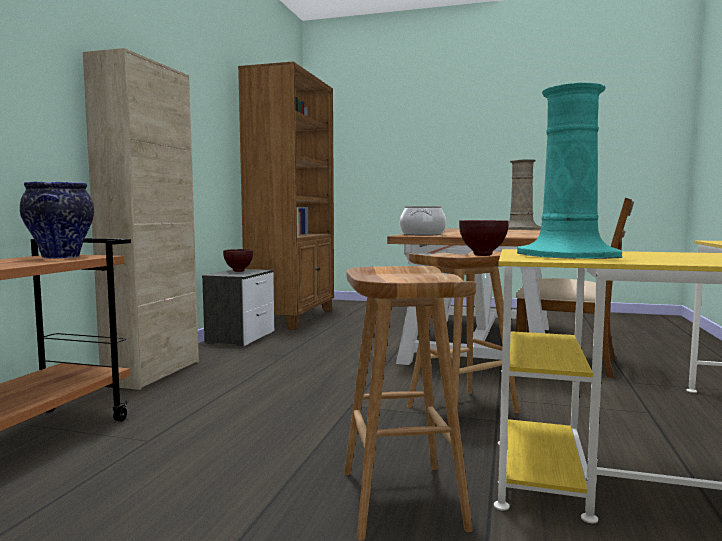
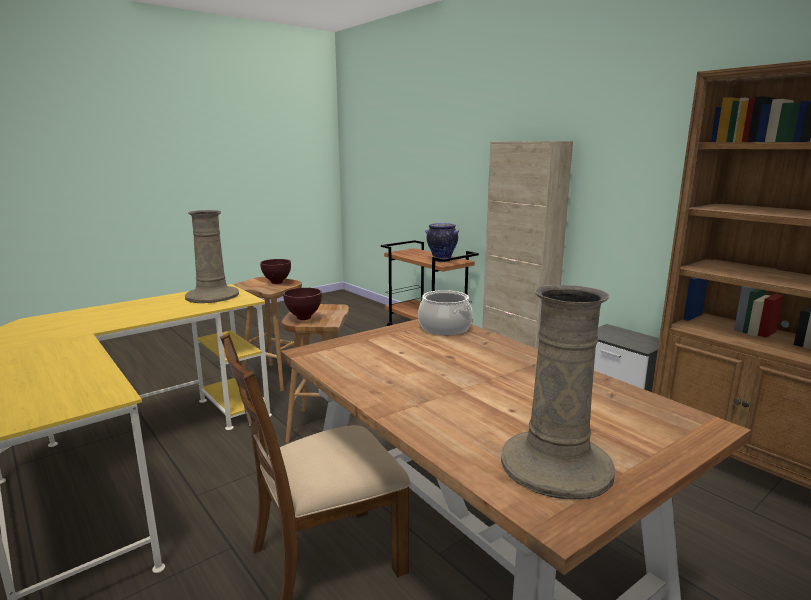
camera: 125 degrees right, 10 degrees up
brown bowl [223,249,253,272] -> brown bowl moved to [260,259,291,284]
turquoise vase [517,83,623,259] -> beige vase [185,210,239,303]

